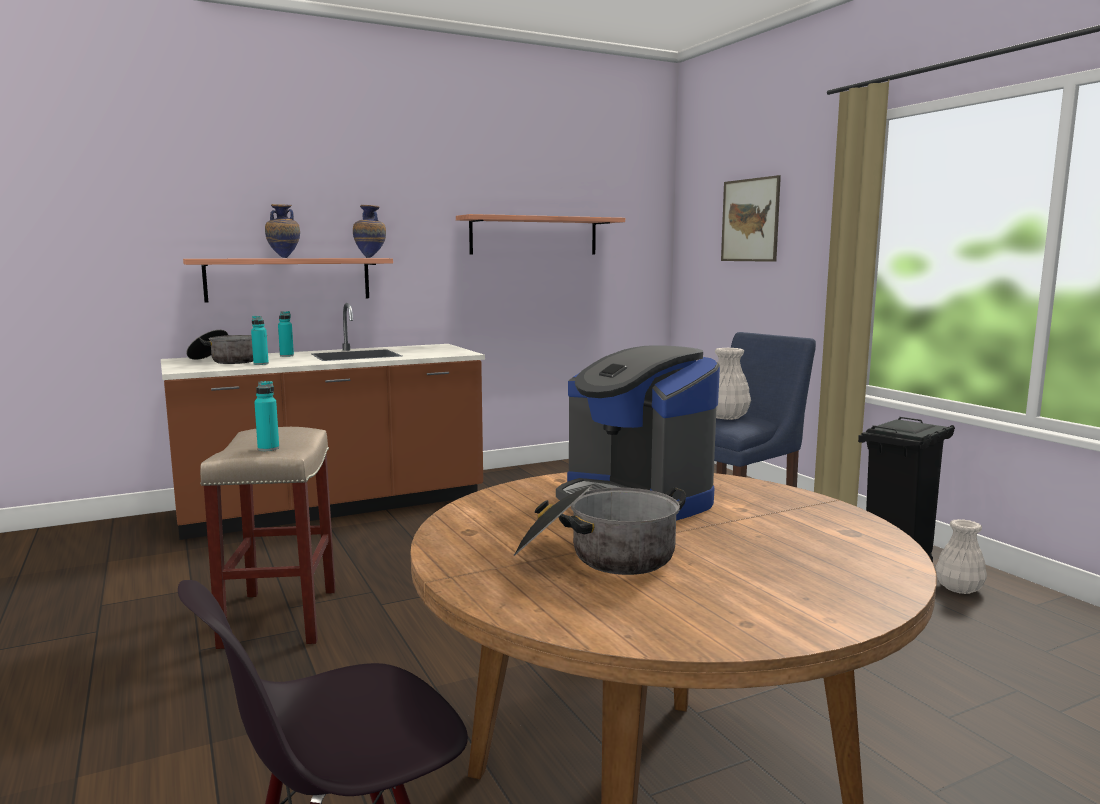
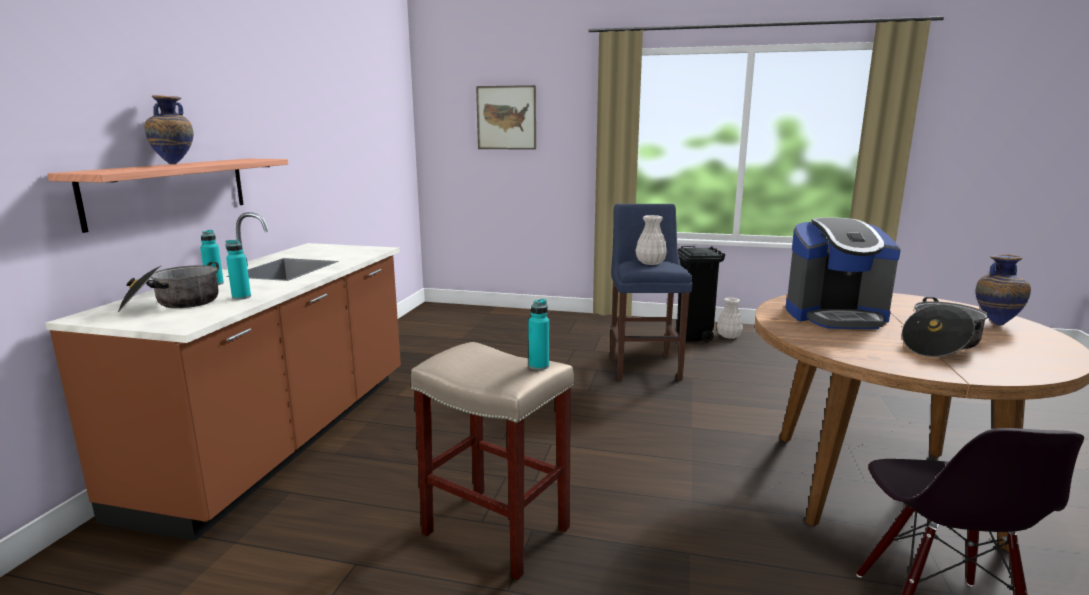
camera: 50 degrees left, 5 degrees up
vase [353,205,386,258] -> vase moved to [975,254,1031,326]
shelf [456,214,625,255] -> none

